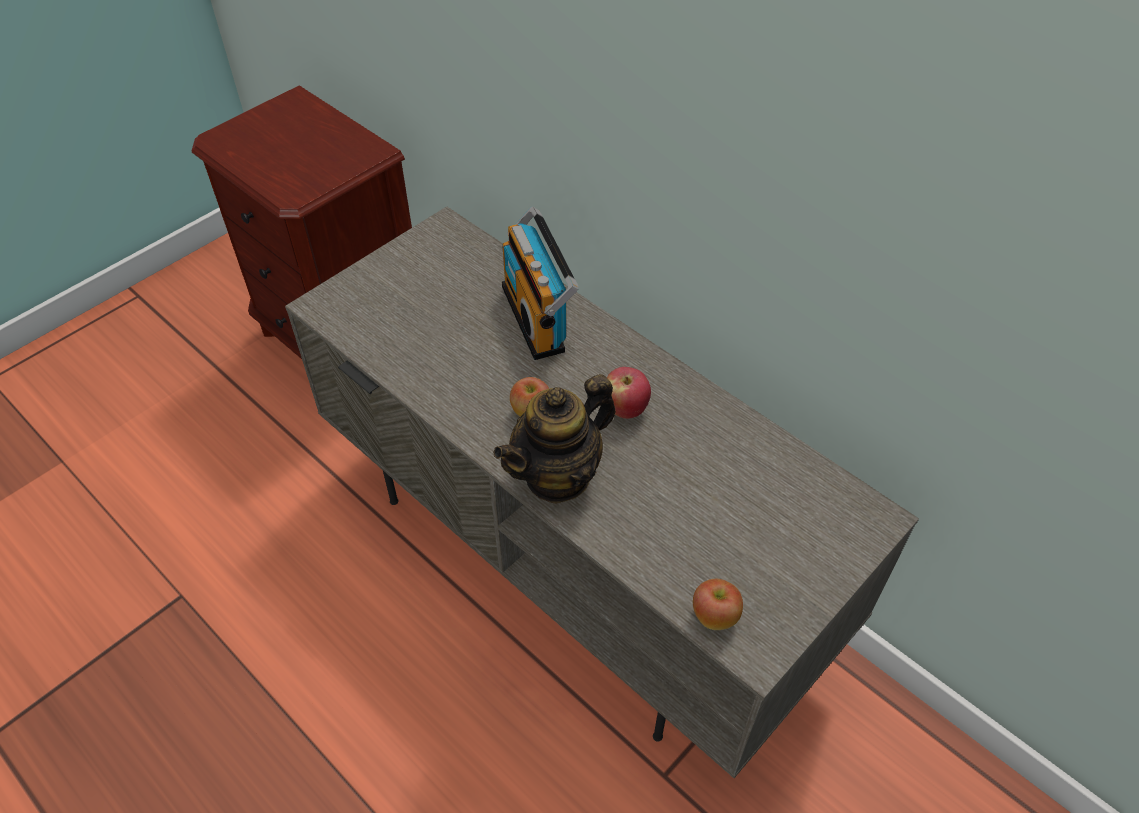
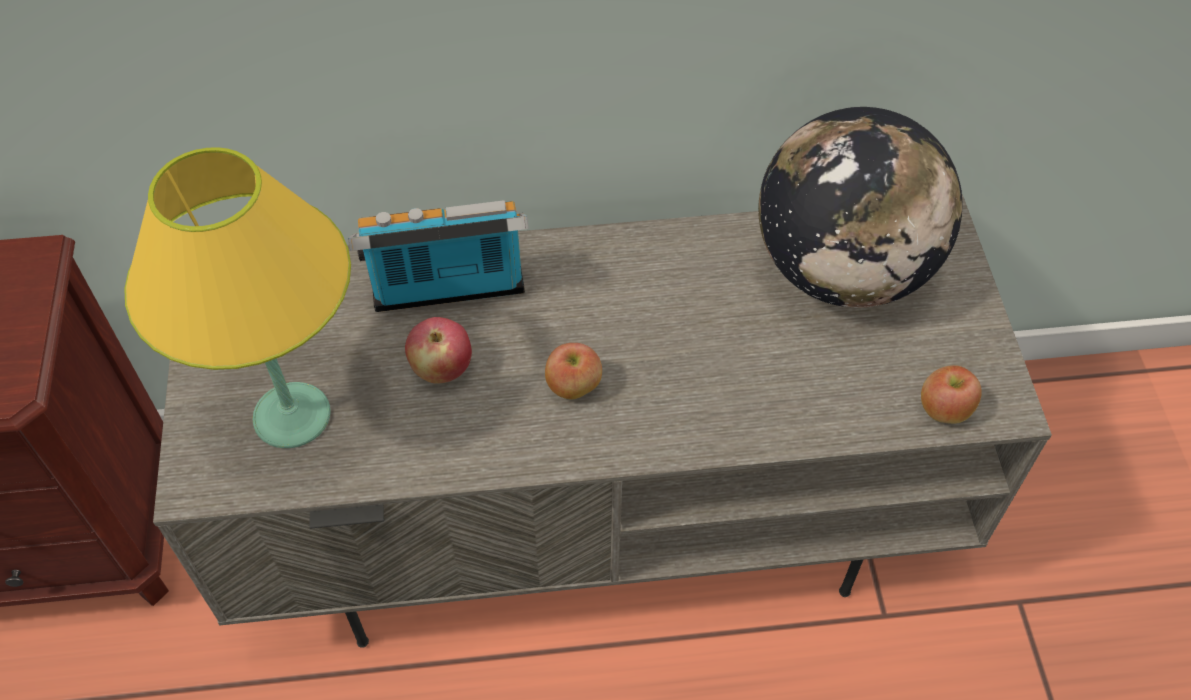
camera: 50 degrees left, 5 degrees up
teapot [493,374,616,504] -> none
radio [502,207,579,360] -> radio turned 150 degrees clockwise [348,200,529,312]
apple [607,367,651,419] -> apple moved to [405,317,472,384]
none -> yellow table lamp [124,147,351,448]
none -> globe [758,107,963,308]

